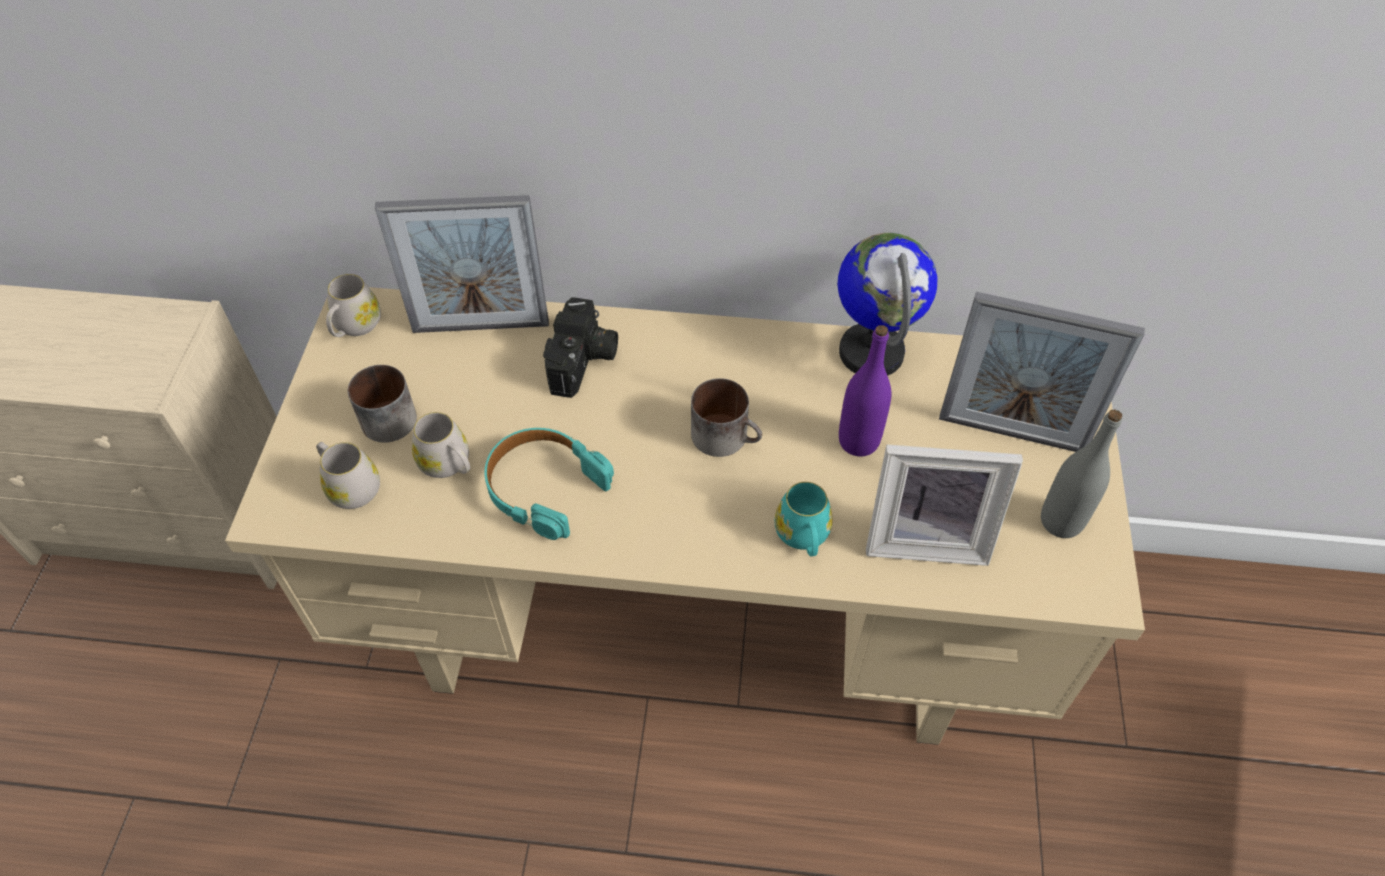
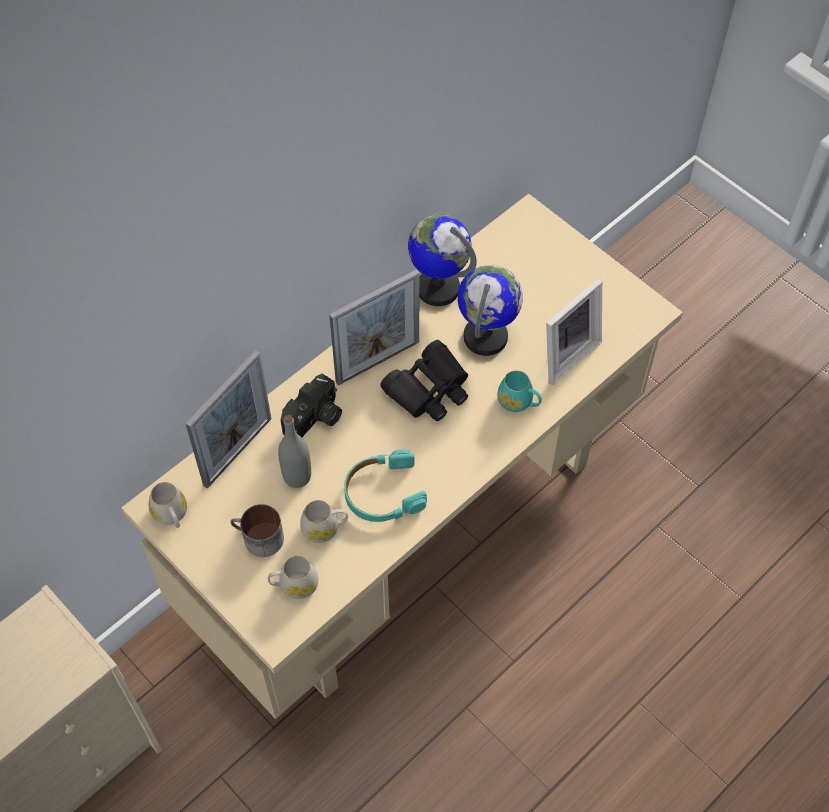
camera: 50 degrees left, 5 degrees up
camera [543,297,618,398] -> camera turned 75 degrees clockwise [281,374,342,437]
mug [691,378,762,457] -> black binoculars [380,340,468,421]
purple bottle [839,325,891,456] -> globe [458,265,523,356]
picture frame [939,292,1145,452] -> picture frame moved to [329,269,420,386]
grey bottle [1041,410,1122,538] -> grey bottle moved to [278,415,311,488]

